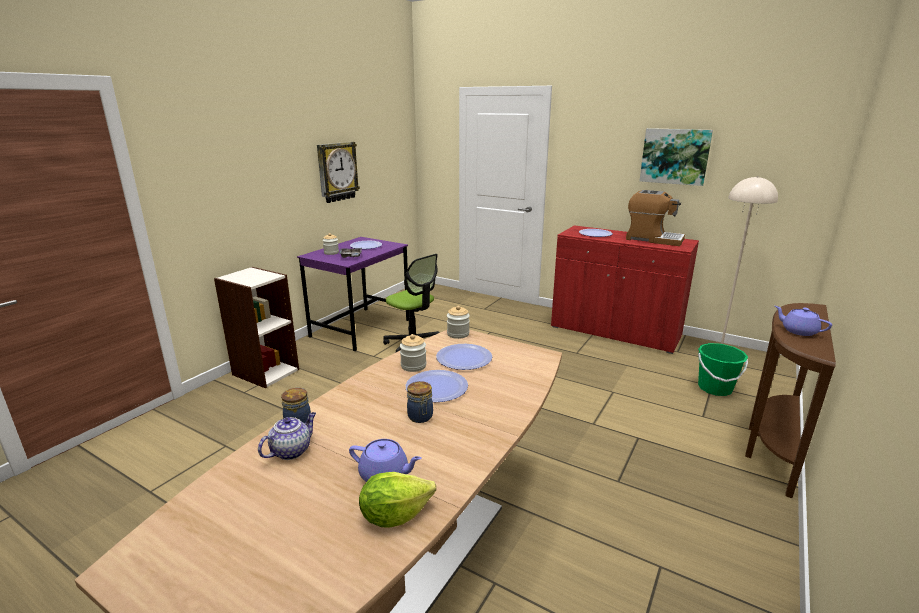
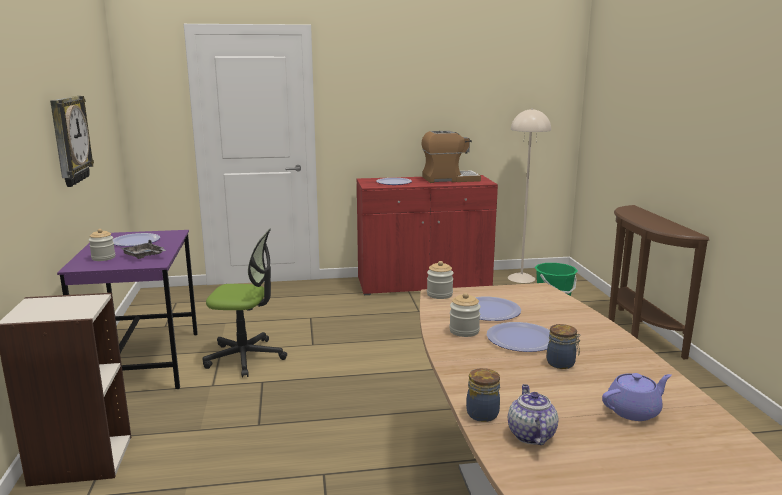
camera: 40 degrees left, 5 degrees down
lettuce [359,472,436,528] -> none
picture [640,128,713,186] -> none
purple teapot [775,306,832,336] -> none

